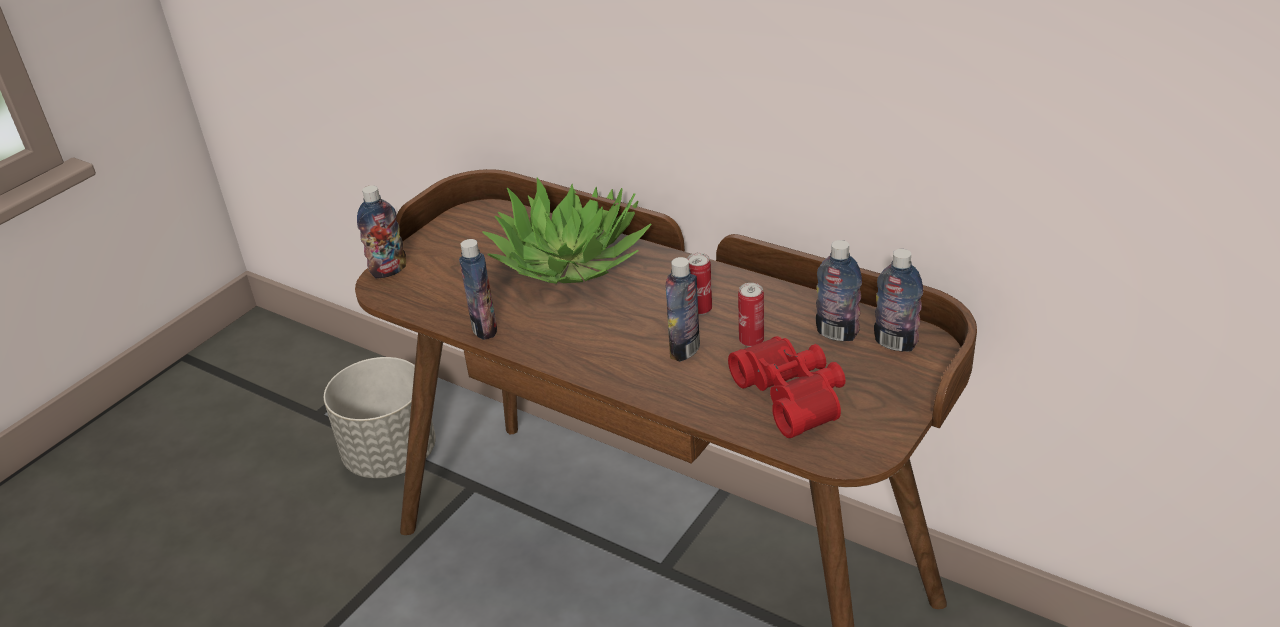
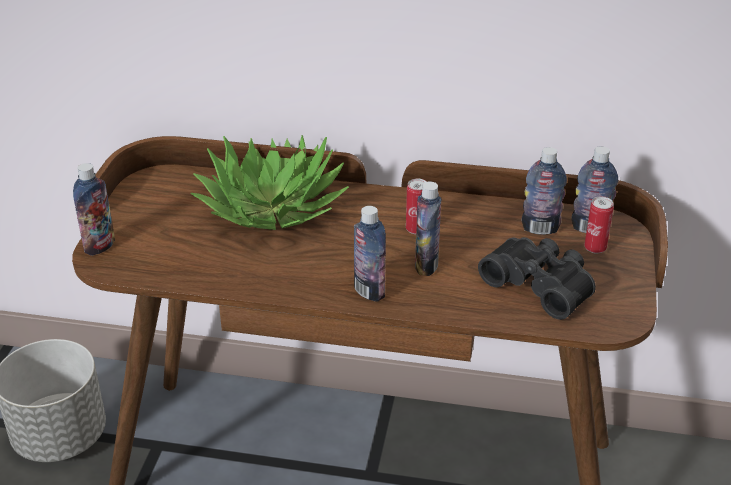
camera: 25 degrees left, 0 degrees up
bottle [459,239,497,340] -> bottle moved to [354,206,386,302]
red binoculars [728,336,846,438] -> black binoculars [478,237,596,320]
can [738,283,764,347] -> can moved to [584,196,614,254]

